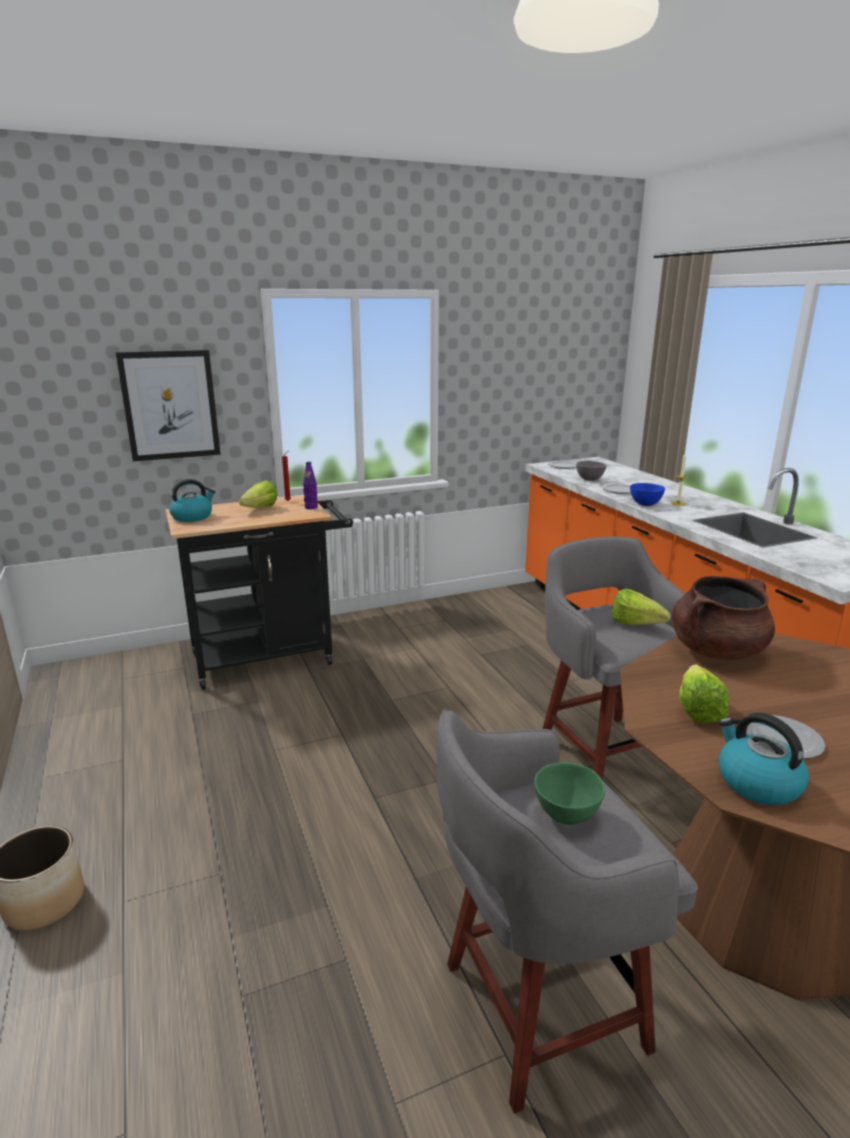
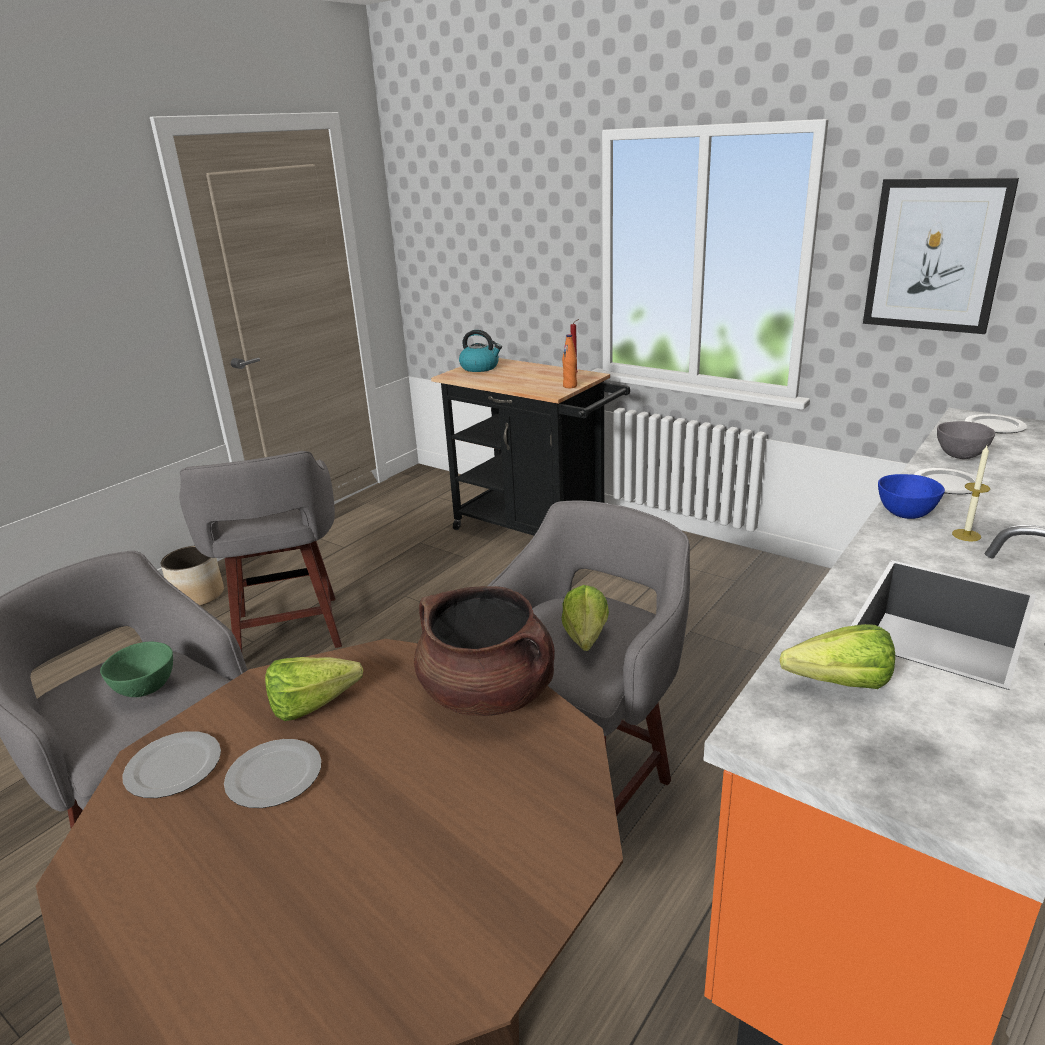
camera: 60 degrees right, 5 degrees up
picture [116,350,221,461] -> picture moved to [863,178,1019,334]
lettuce [239,480,277,507] -> lettuce moved to [780,624,895,689]
purple bottle [303,462,318,509] -> orange bottle [562,334,577,388]
kettle [719,713,809,805] -> plate [122,731,221,798]
none -> grey stool [179,451,342,655]

